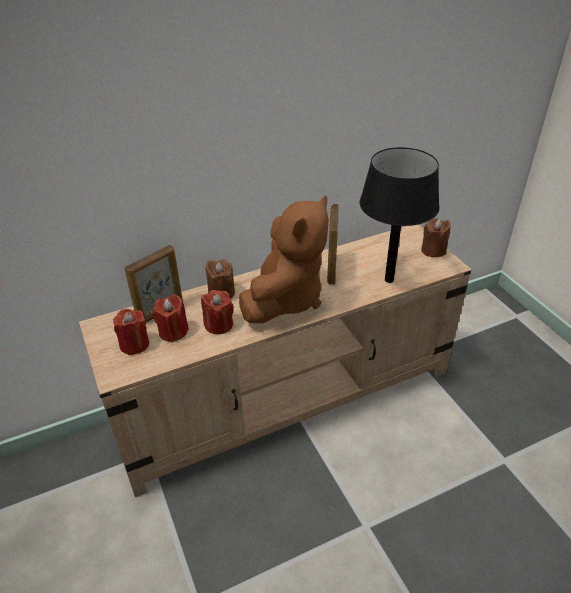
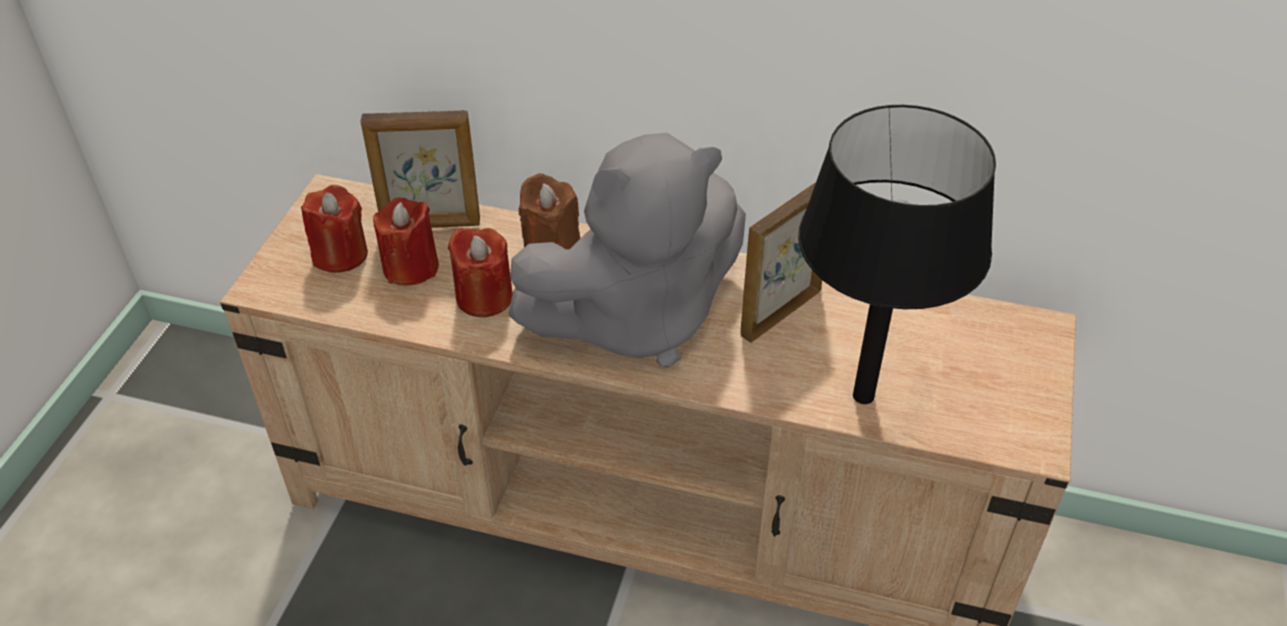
camera: 40 degrees right, 5 degrees up
brown plush toy [239,196,329,323] -> grey plush toy [508,133,746,368]
brown candle [421,219,451,257] -> none

